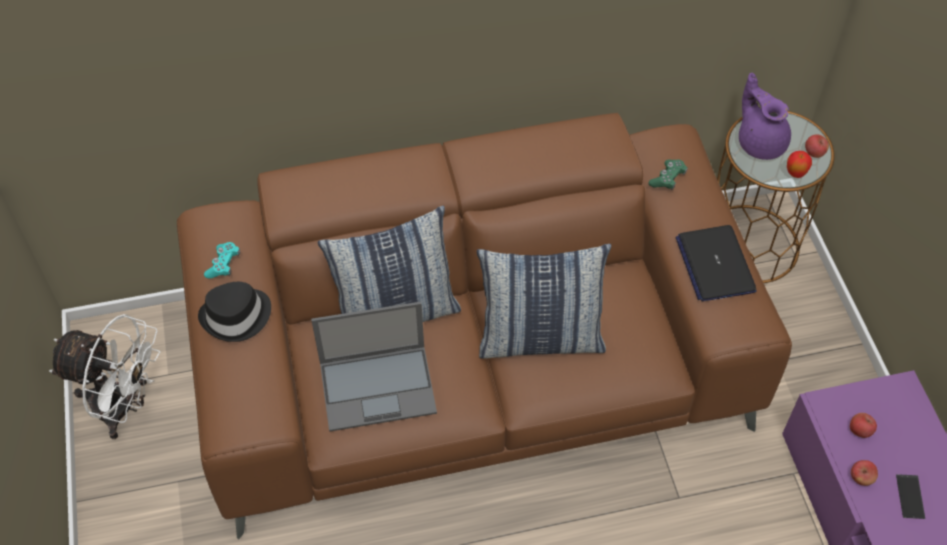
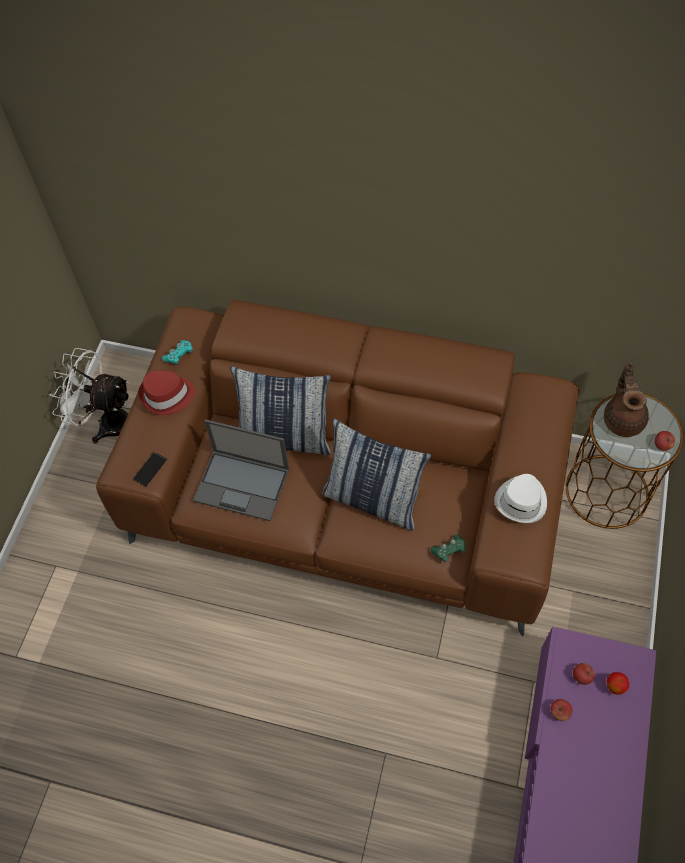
camera: 30 degrees right, 5 degrees up
white fan [49,314,160,439] -> white fan turned 150 degrees clockwise [50,348,129,444]
black hat [198,282,271,342] -> red hat [138,371,195,415]
green game controller [649,160,688,190] -> green game controller moved to [430,534,466,563]
laptop [676,225,757,302] -> white hat [494,474,547,523]
purple teapot [739,73,791,160] -> brown teapot [604,362,649,437]
apple [787,151,812,178] -> apple moved to [607,672,629,695]
phone [896,474,925,519] -> phone moved to [133,452,167,486]

